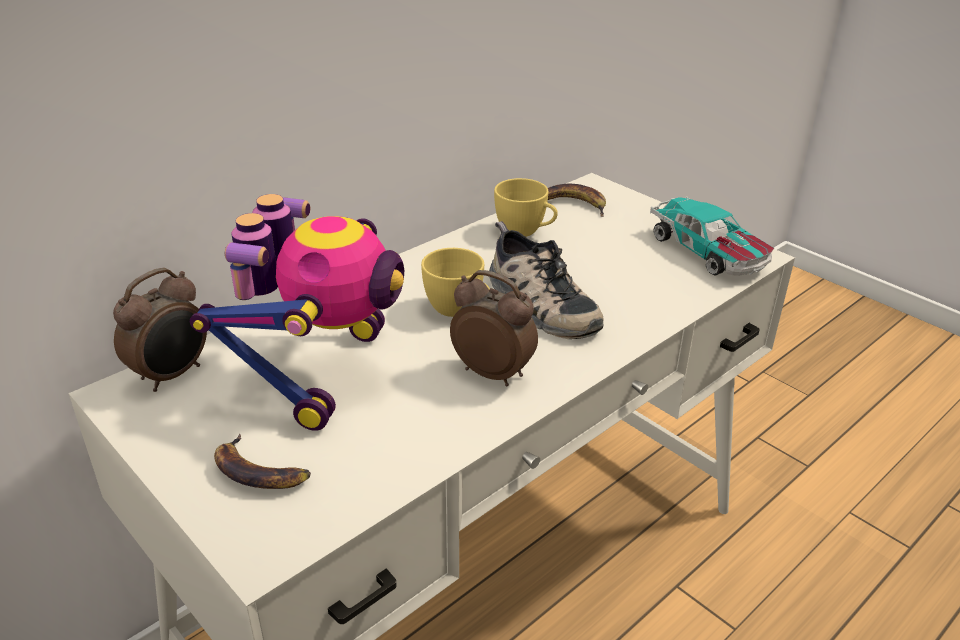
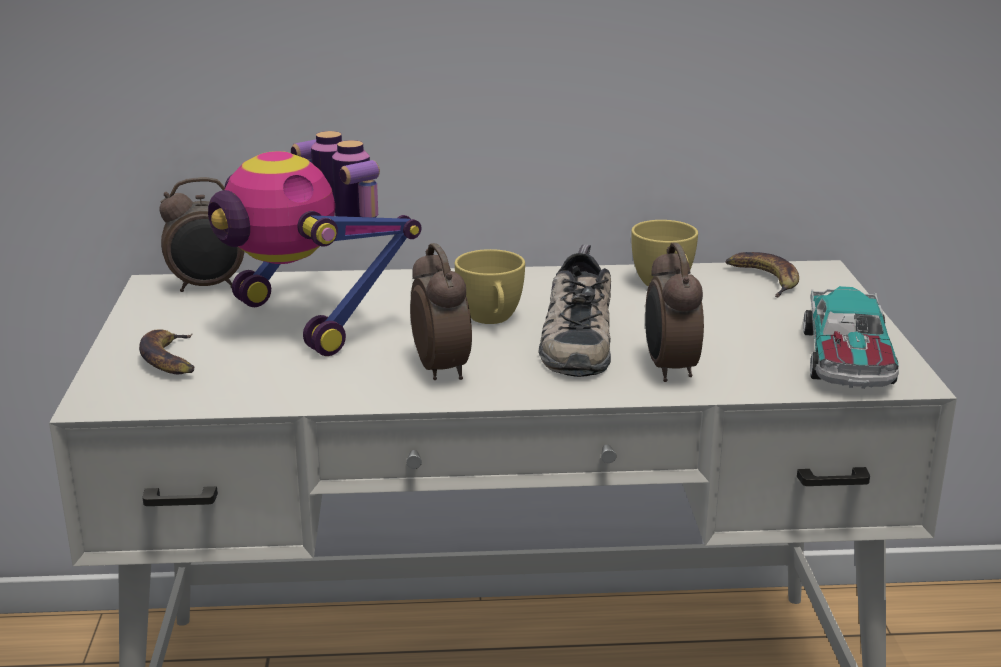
camera: 40 degrees right, 10 degrees down
toy robot [190,194,404,431] -> toy robot turned 90 degrees clockwise [208,131,421,356]
none -> alarm clock [645,243,704,382]

